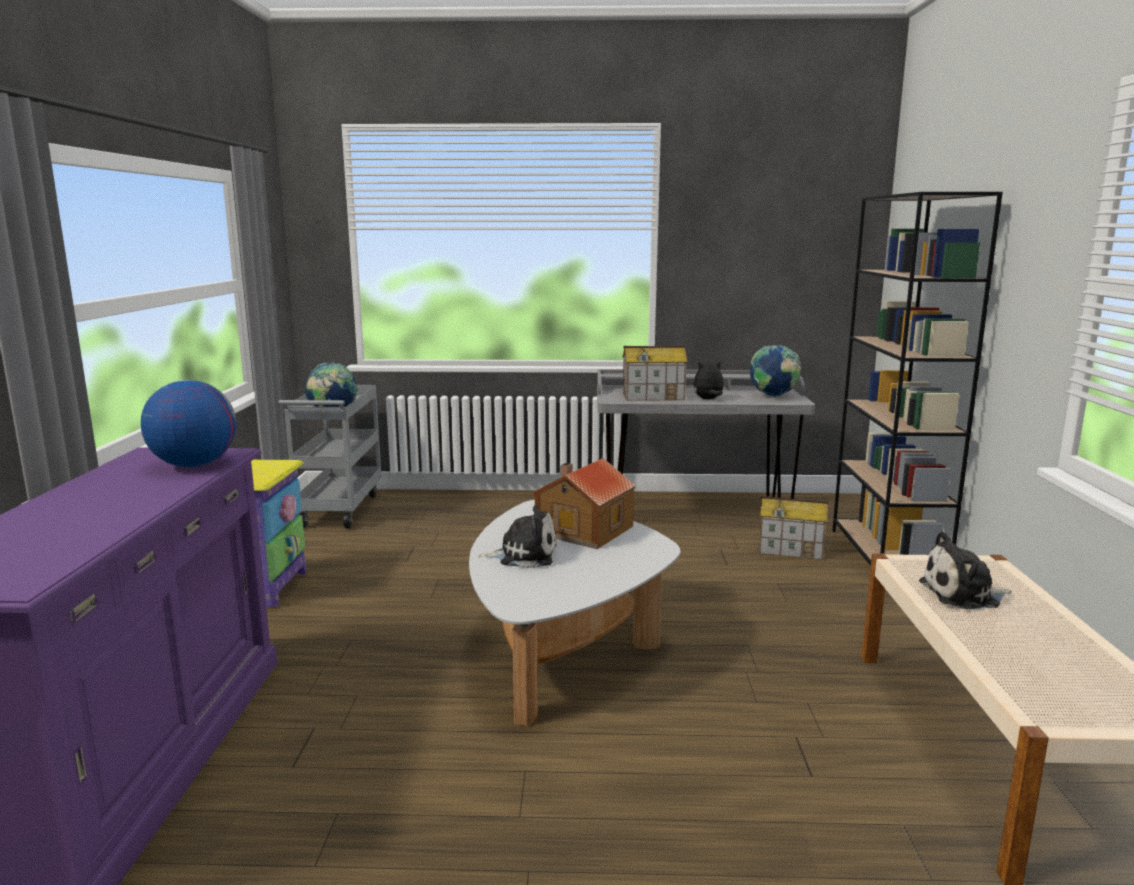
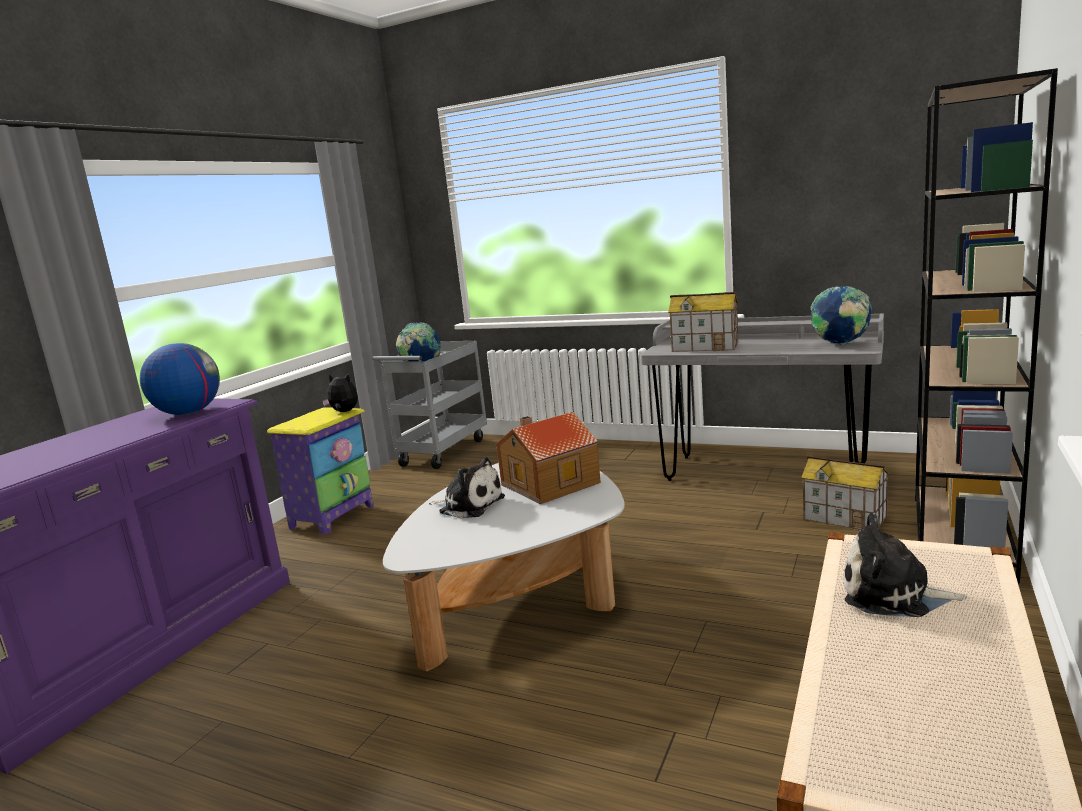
camera: 25 degrees right, 0 degrees up
plush toy [694,361,724,399] -> plush toy moved to [322,374,358,412]

